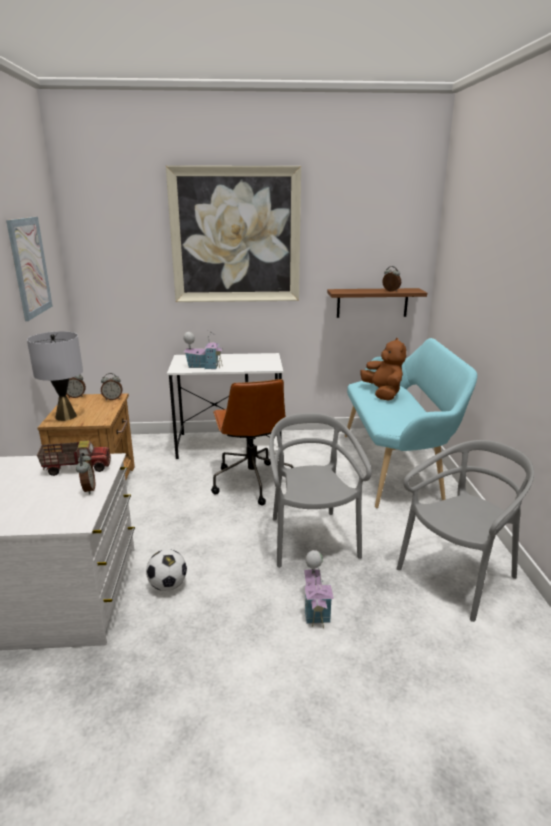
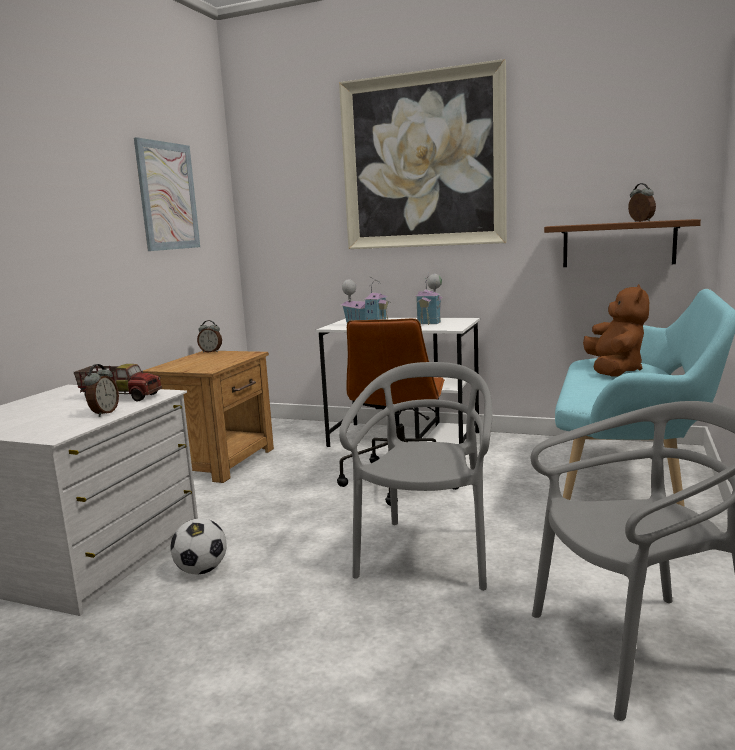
camera: 25 degrees right, 10 degrees down
grey table lamp [27,331,83,421] -> none
alarm clock [101,373,122,400] -> none
toy house [304,550,334,629] -> toy house moved to [416,273,443,325]

